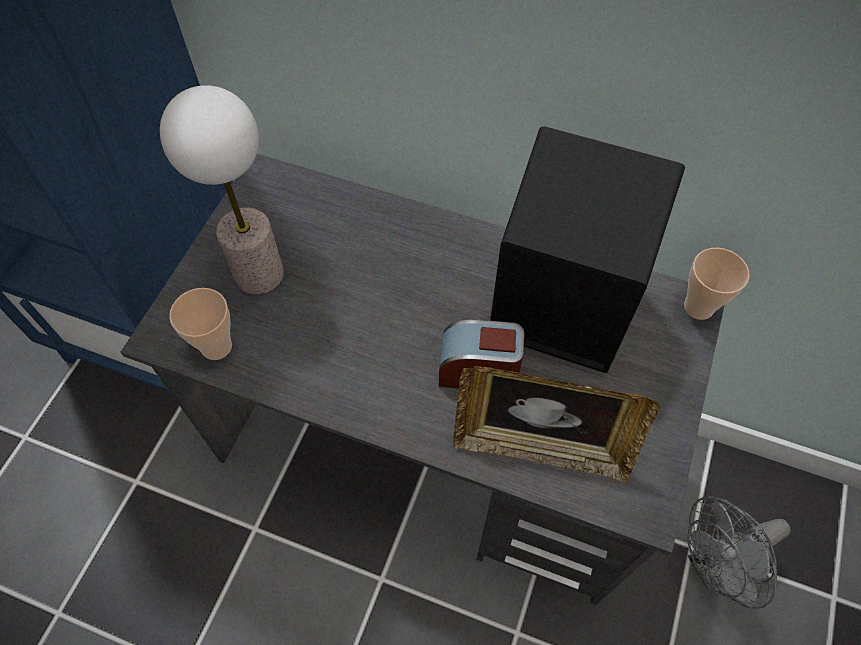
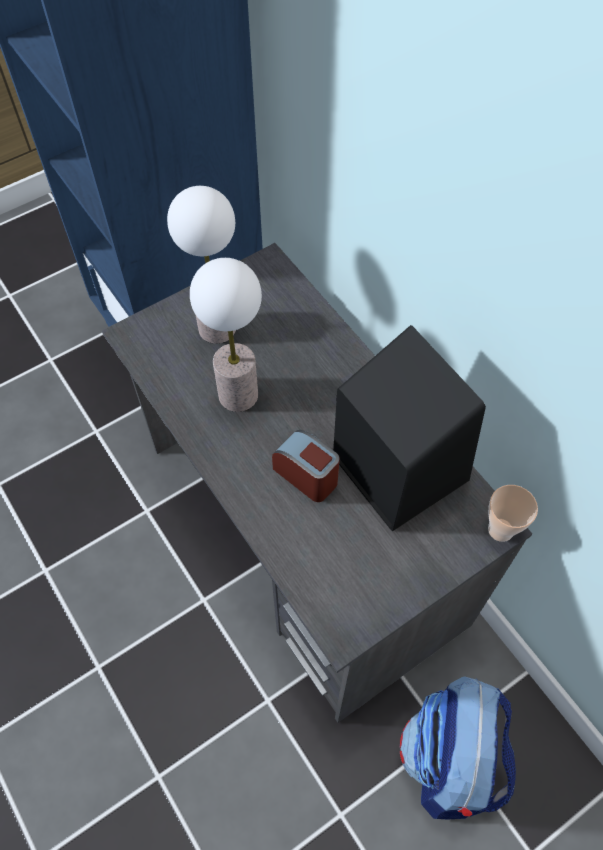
camera: 35 degrees right, 0 degrees up
cup [169,288,232,360] -> none
picture frame [453,366,660,483] -> none
grey fan [687,496,791,609] -> backpack [400,676,516,819]
none -> table lamp [190,258,262,412]

